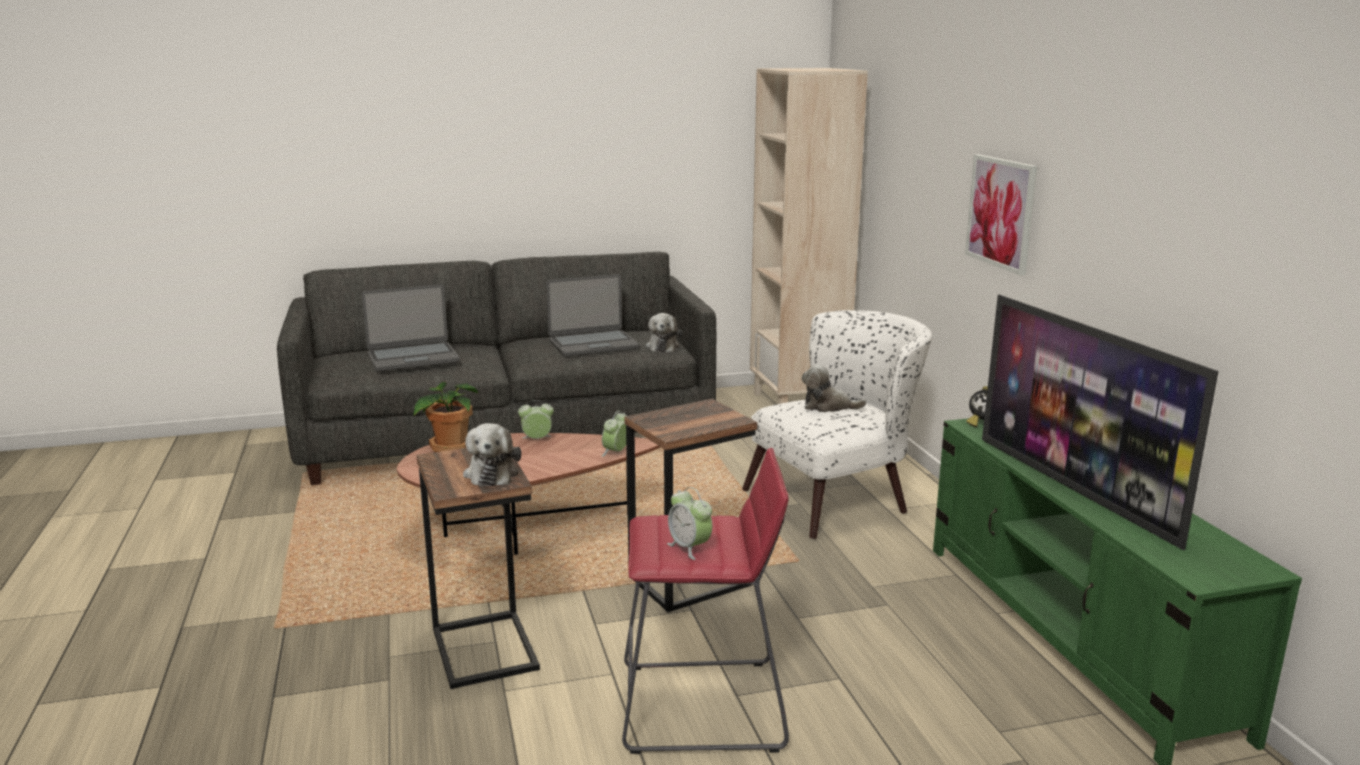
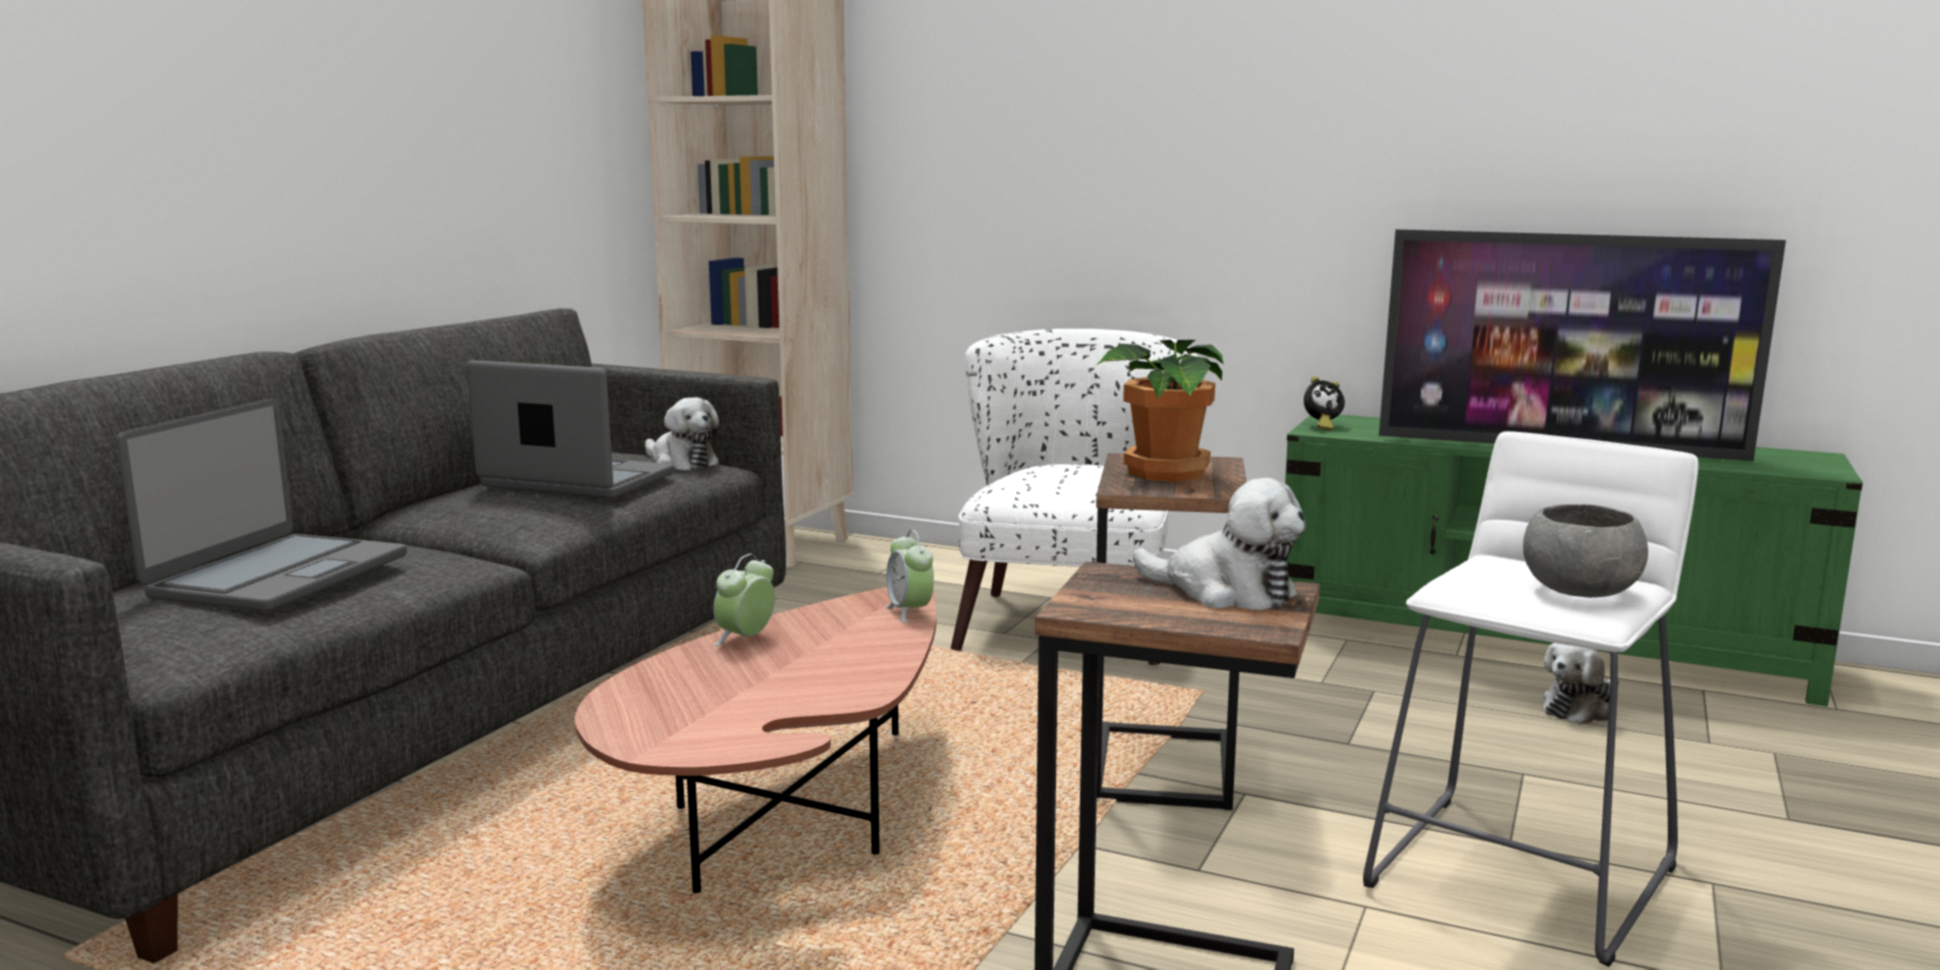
camera: 50 degrees left, 5 degrees down
potted plant [414,382,478,452] -> potted plant moved to [1097,340,1224,482]
laptop [546,274,640,357] -> laptop turned 90 degrees counterclockwise [466,360,675,498]
red stool [622,448,789,754] -> white stool [1363,431,1699,967]
alarm clock [667,487,712,560] -> grey bowl [1523,504,1648,598]
plush toy [802,364,867,412] -> plush toy moved to [1542,643,1619,725]
picture [965,154,1037,275] -> none

